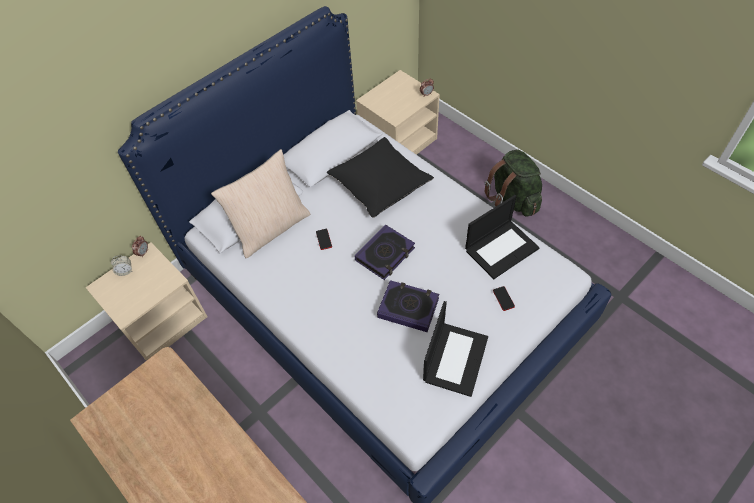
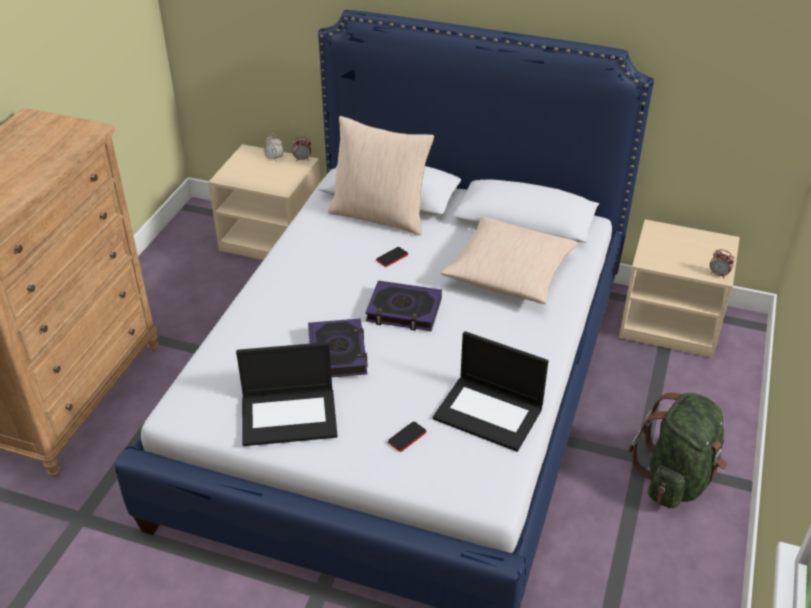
camera: 60 degrees right, 15 degrees down
black pillow [326,137,434,218] -> beige pillow [440,217,578,304]

